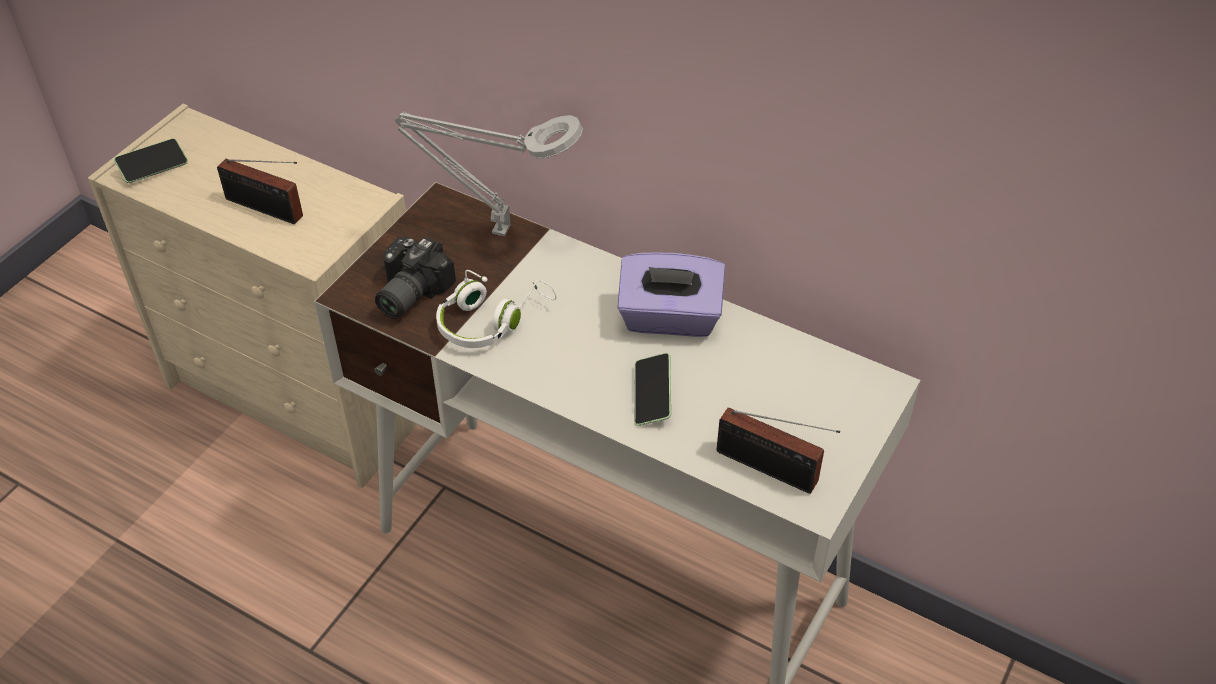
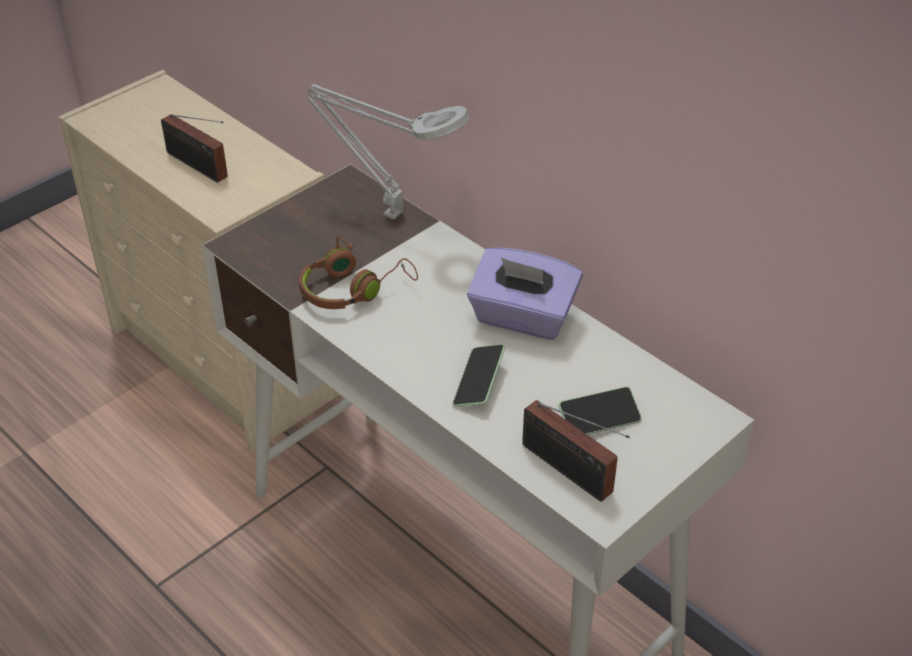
camera: 15 degrees right, 5 degrees down
phone [114,138,188,183] -> phone moved to [558,386,642,435]
camera [375,237,456,319] -> none
white headphones [436,270,556,348] -> brown headphones [299,236,418,309]

